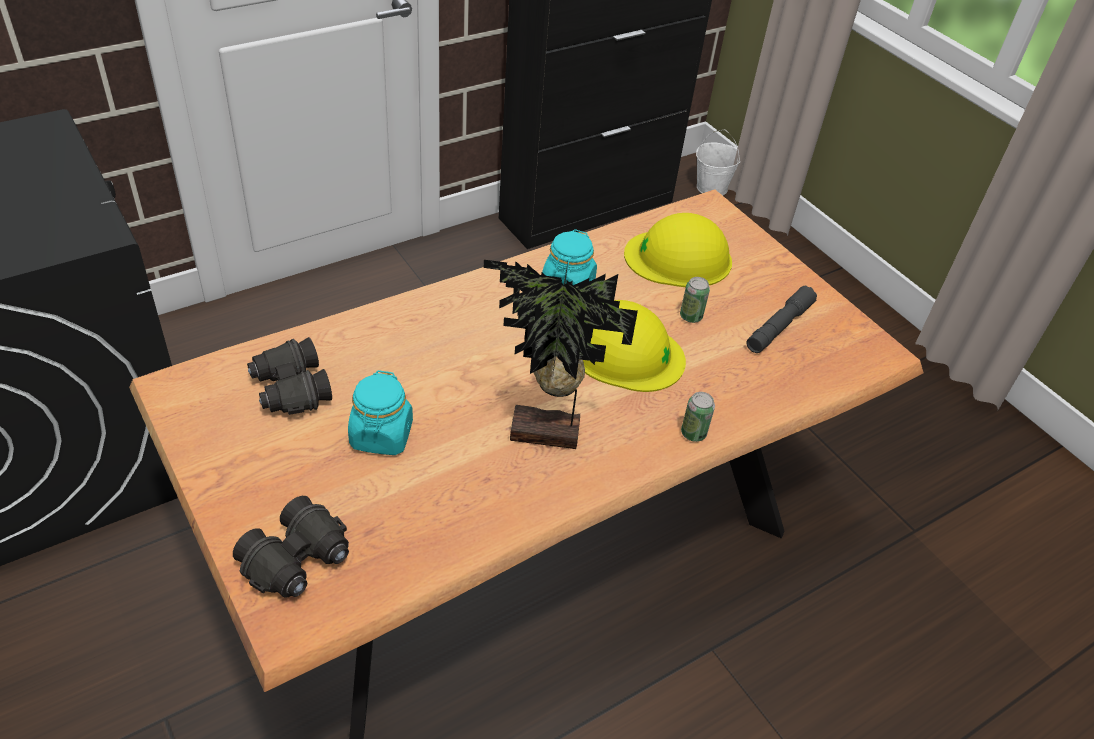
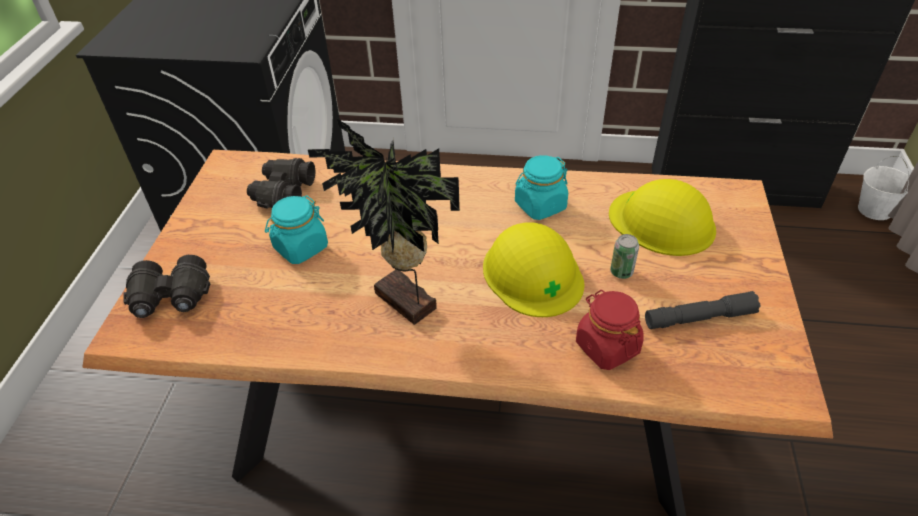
camera: 45 degrees right, 0 degrees up
can [681,392,715,442] -> none
none -> red jar [576,290,644,370]

